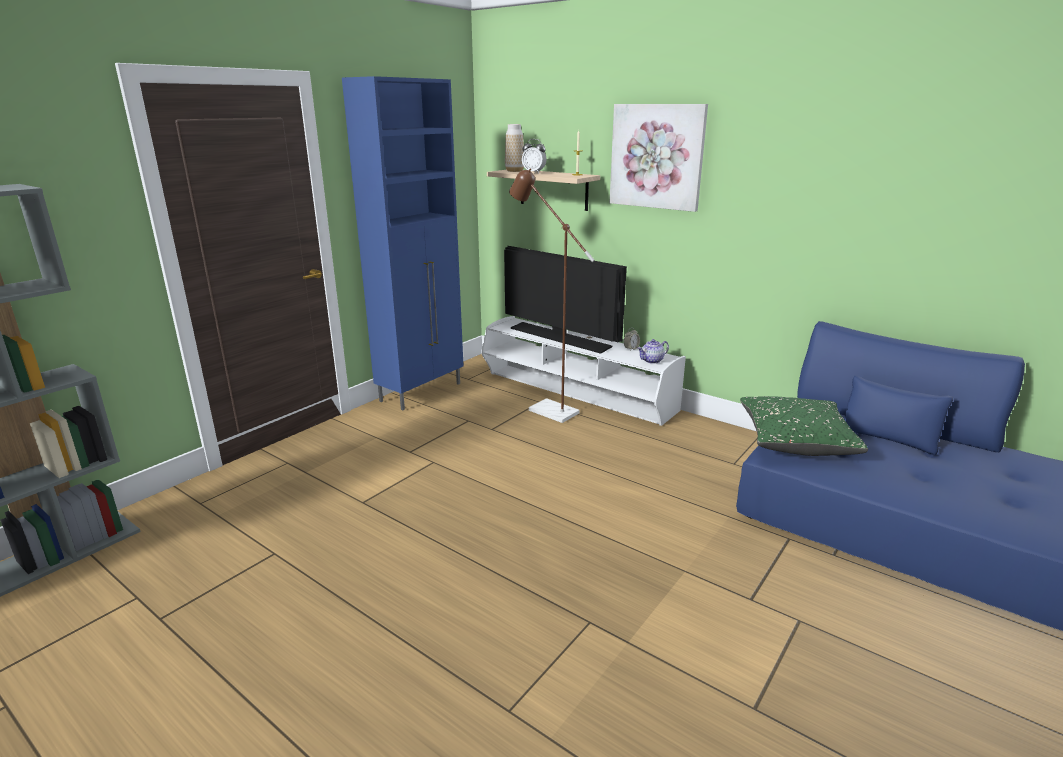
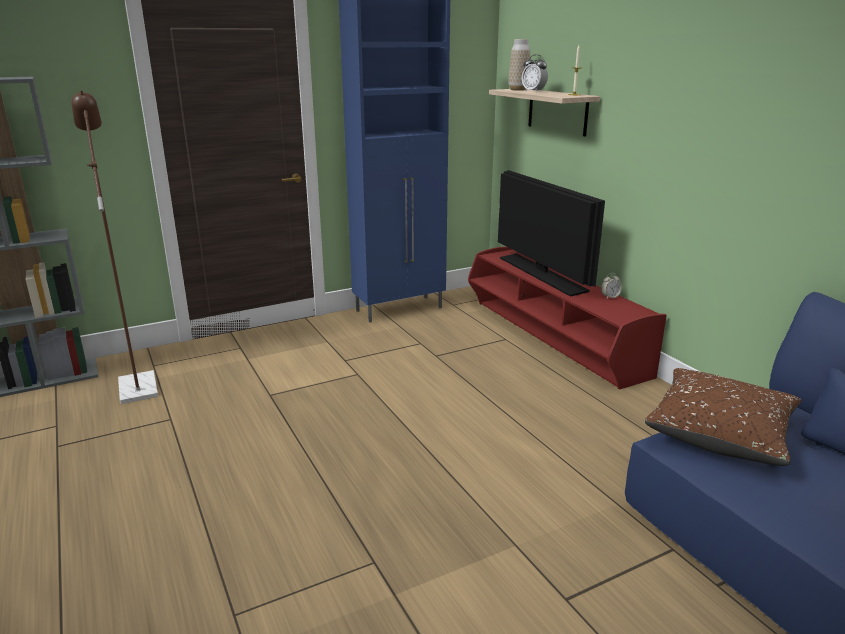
camera: 25 degrees right, 0 degrees up
white tv stand [482,316,686,426] -> red tv stand [468,247,667,390]
brown floor lamp [509,168,595,423] -> brown floor lamp moved to [71,90,158,404]
picture [610,104,708,212] -> none
teapot [637,339,669,364] -> none
green pillow [740,396,868,456] -> brown pillow [645,368,801,466]

